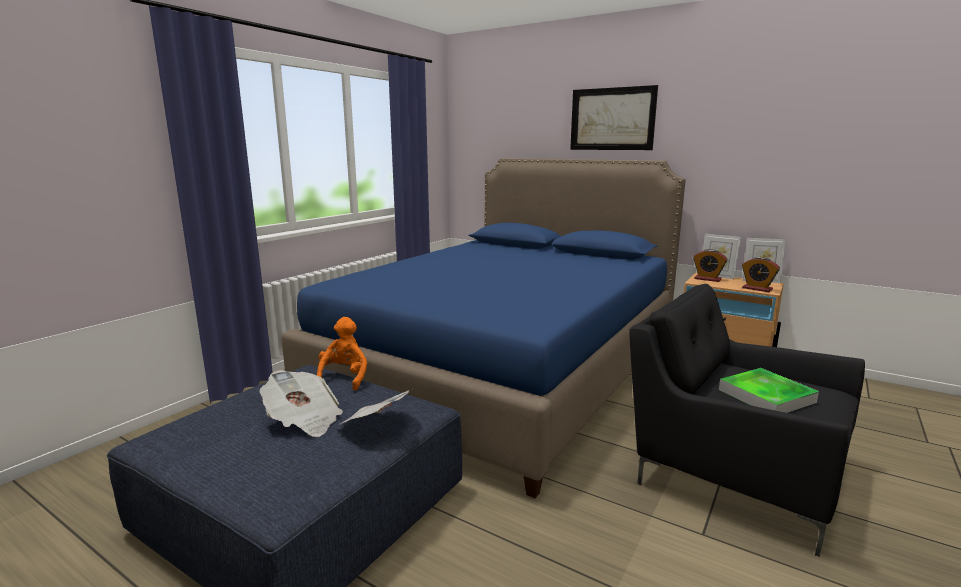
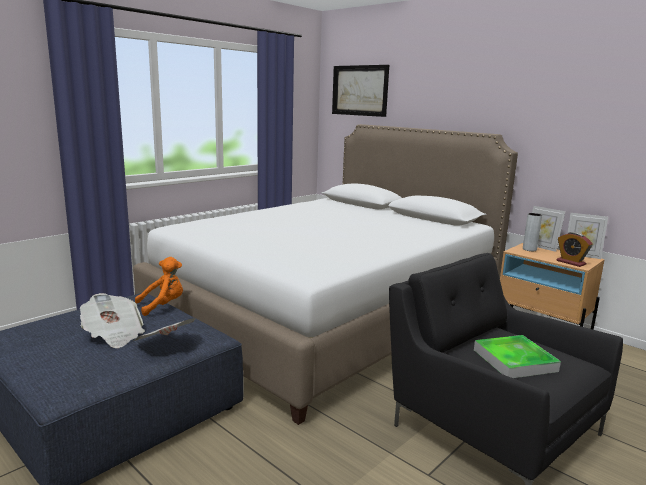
camera: 10 degrees right, 0 degrees up
blue bed [281,158,686,498] -> white bed [133,124,518,425]
orange plush toy [317,317,367,391] -> orange plush toy turned 45 degrees clockwise [135,257,183,316]
picture [570,85,658,150] -> picture moved to [332,65,389,117]
alarm clock [693,249,727,282] -> grey vase [523,213,542,251]

